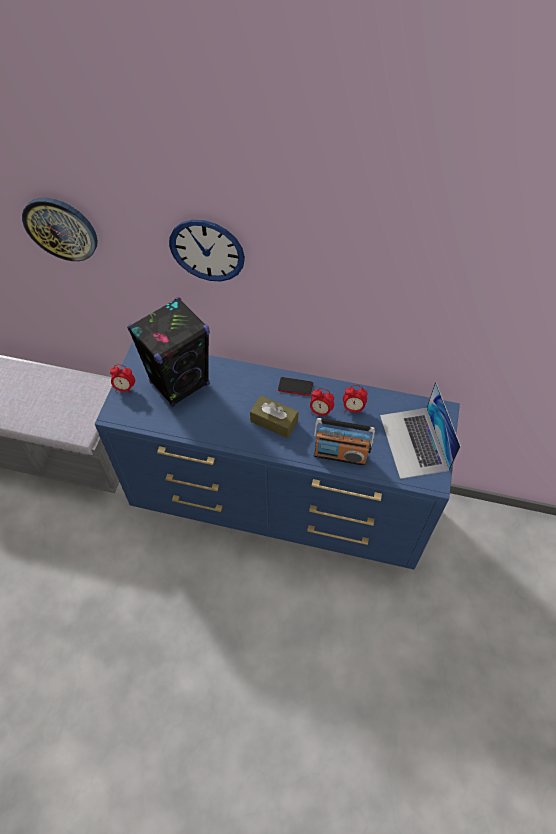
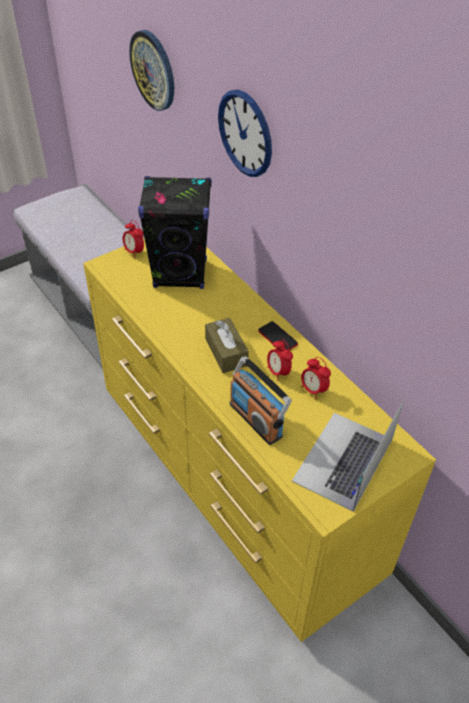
camera: 40 degrees right, 10 degrees down
blue dresser [95,341,460,570] -> yellow dresser [83,238,436,642]

